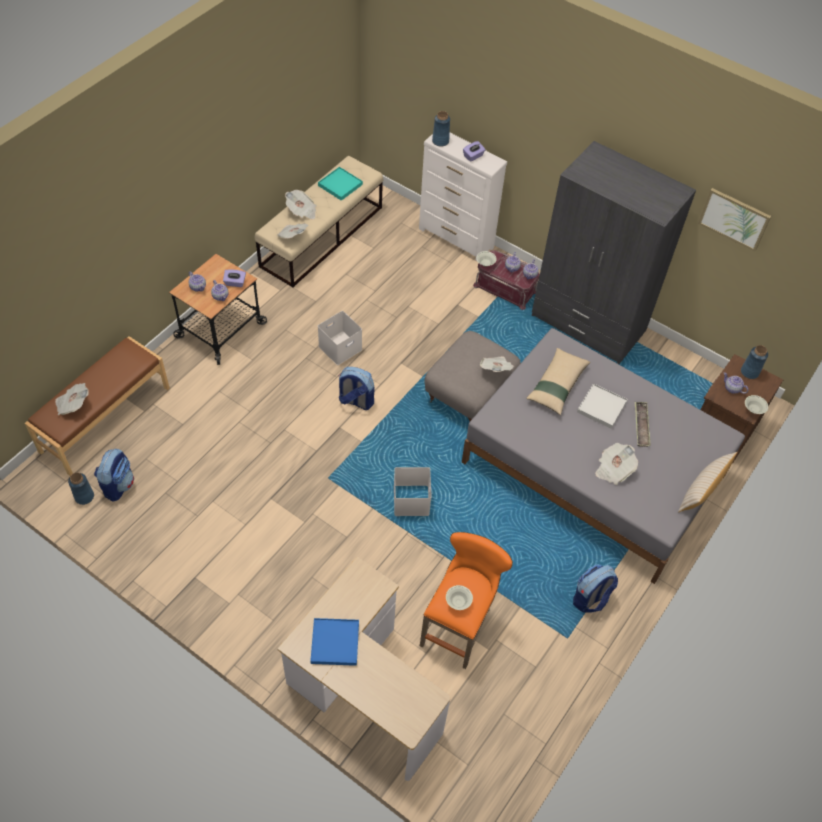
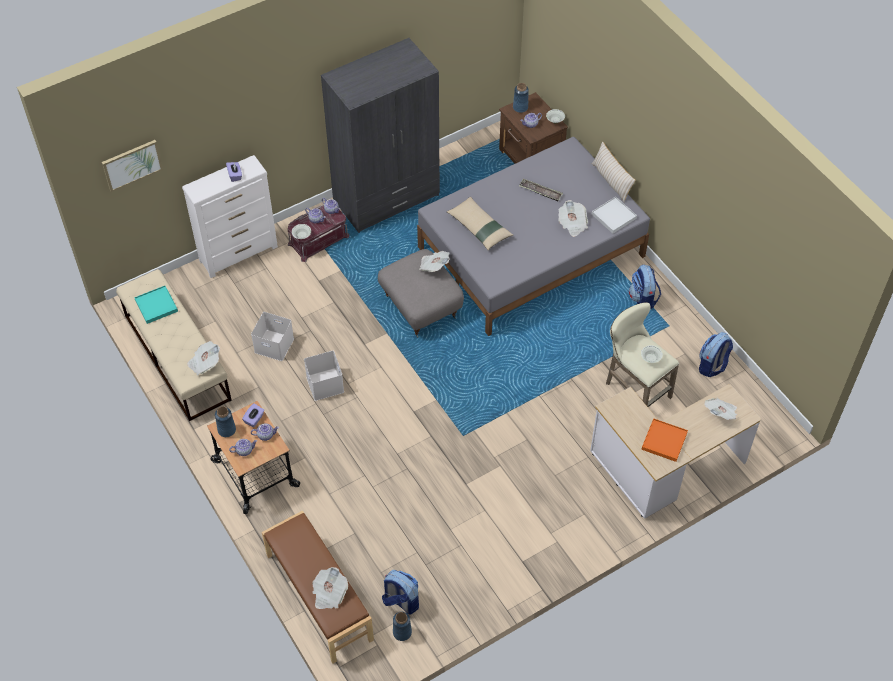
camera: 65 degrees left, 0 degrees up
newspaper [285,190,317,220] -> newspaper moved to [704,398,737,420]
blue tray [310,618,359,666] -> orange tray [641,418,688,462]
backpack [339,367,374,410] -> backpack moved to [699,332,733,377]
white storage box [394,467,432,516] -> white storage box moved to [251,312,294,361]
orange stool [420,532,513,669] -> beige stool [606,302,679,407]
blue vase [432,111,450,147] -> blue vase moved to [215,407,236,437]
white tray [577,383,627,429] -> white tray moved to [592,197,637,233]
picture [698,188,771,252] -> picture moved to [102,140,163,192]

